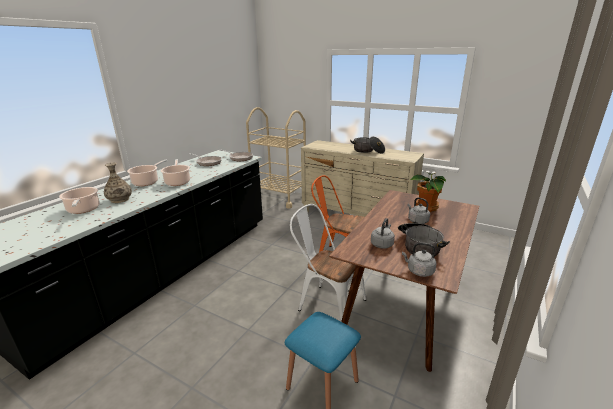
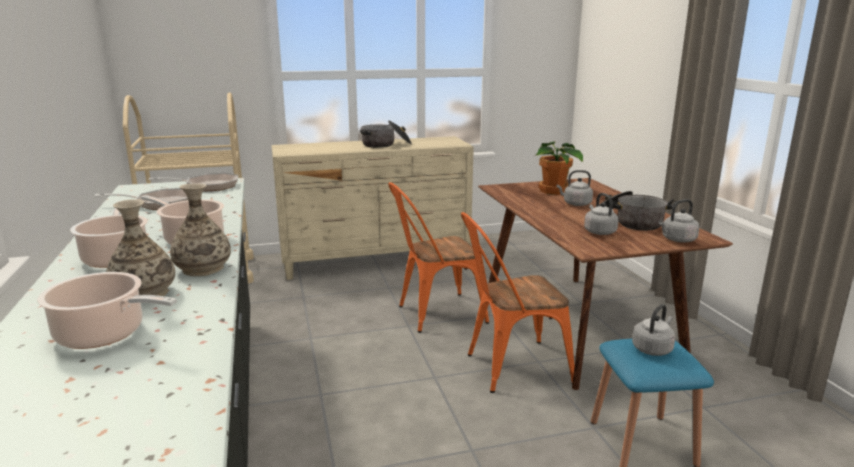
camera: 45 degrees left, 5 degrees down
white chair [290,204,366,321] -> orange chair [461,212,575,393]
none -> vase [170,183,231,276]
none -> grey kettle [632,304,675,356]

